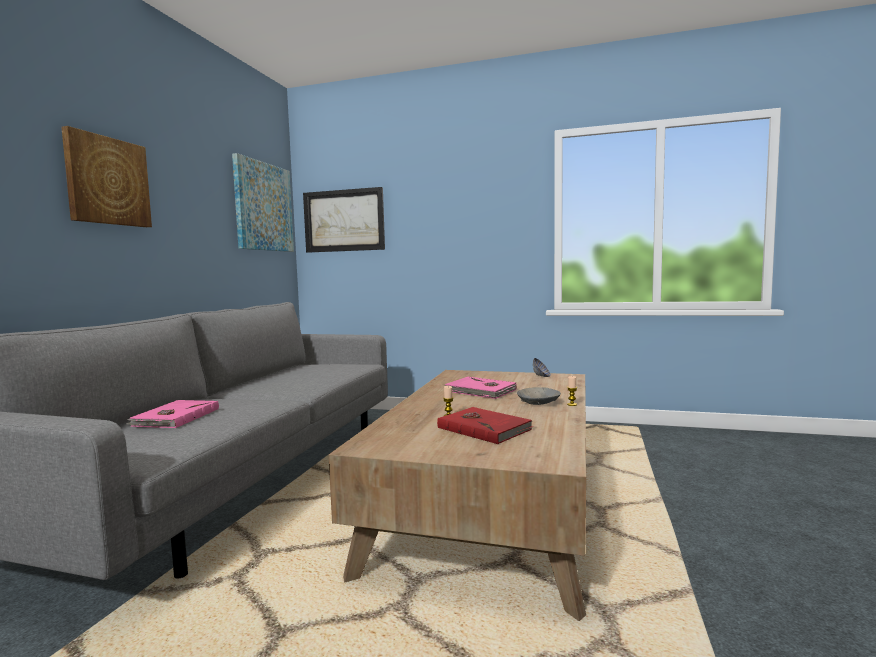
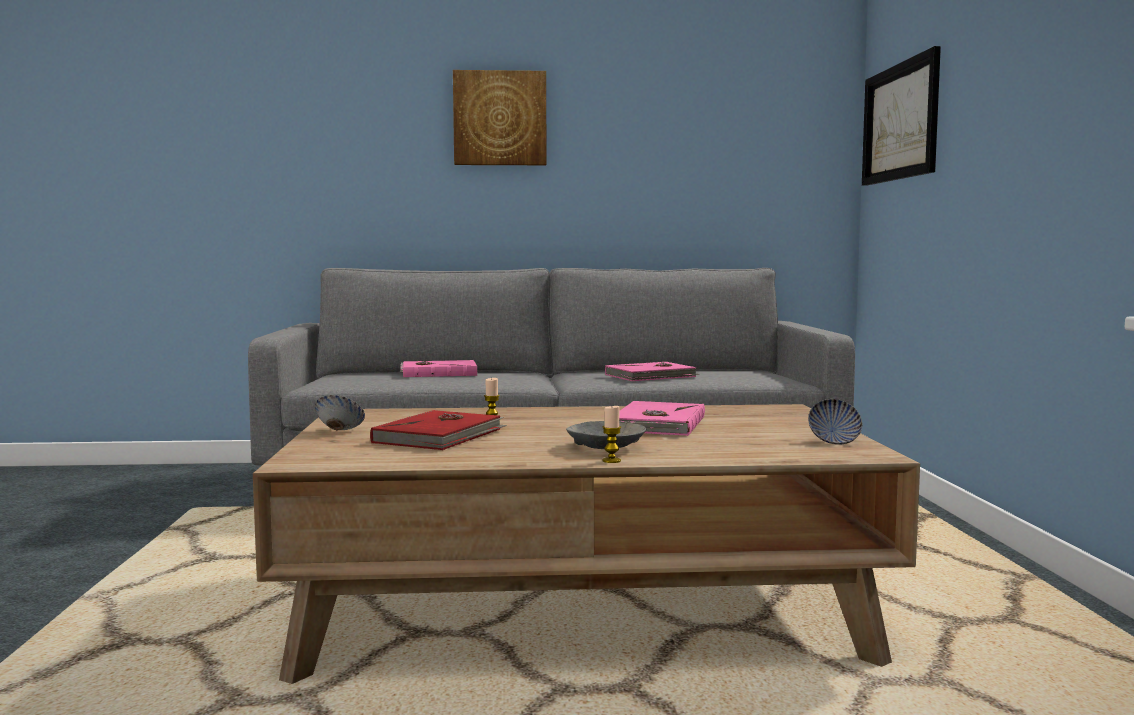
camera: 70 degrees right, 0 degrees up
picture [232,153,294,252] -> none
none -> bowl [315,395,365,430]
none -> pink book [605,362,699,381]

